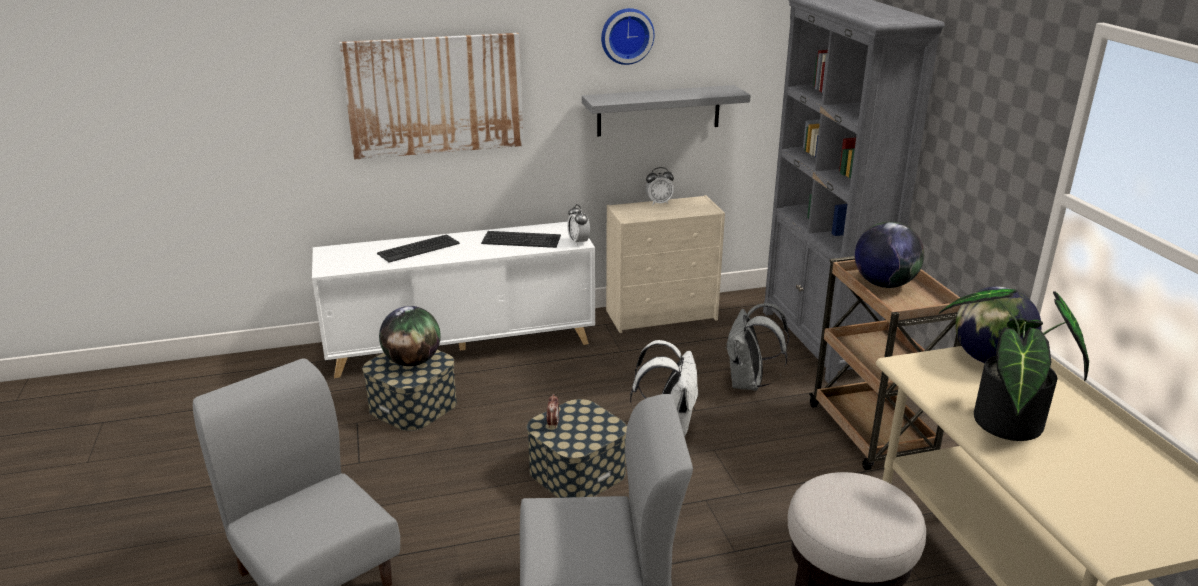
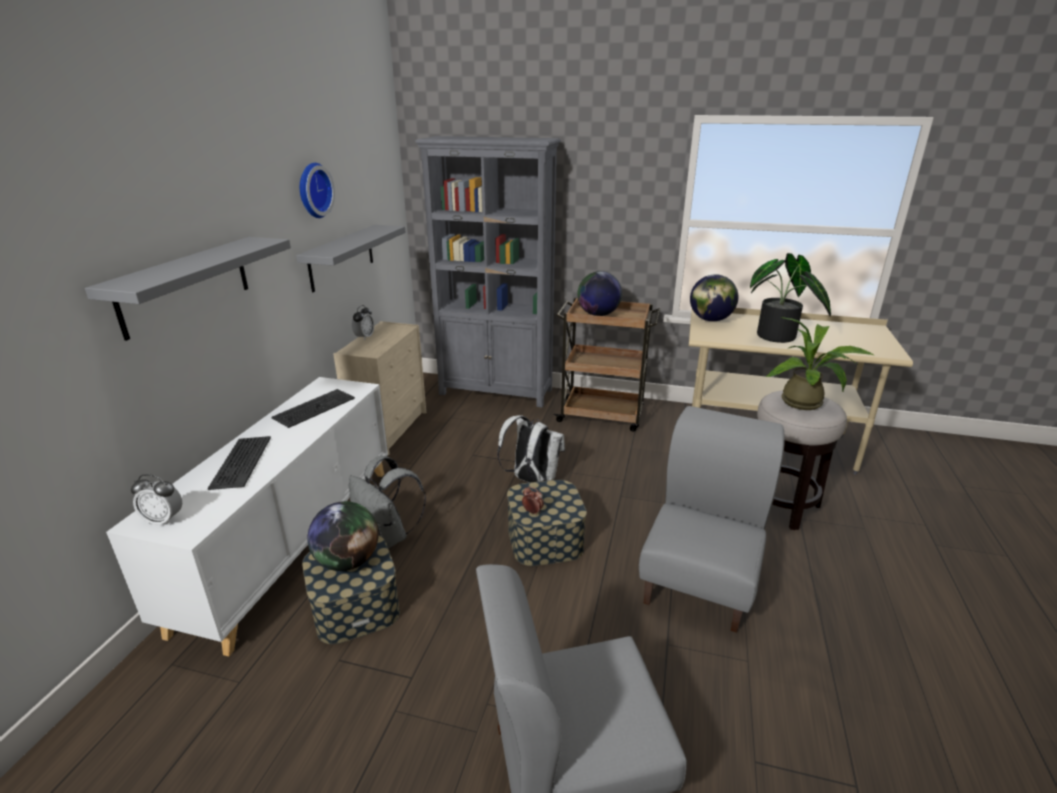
camera: 60 degrees left, 0 degrees up
picture [339,33,524,160] -> grey shelf [85,237,291,341]
alarm clock [567,204,590,246] -> alarm clock moved to [131,474,182,526]
grey backpack [725,303,789,391] -> grey backpack moved to [349,456,426,549]
none -> potted plant [765,317,875,410]

